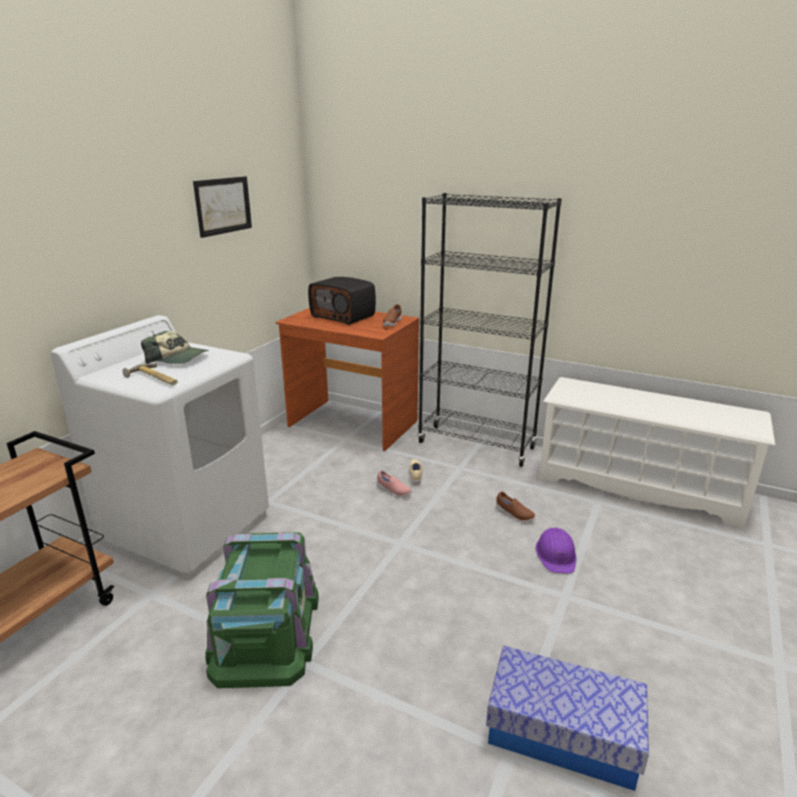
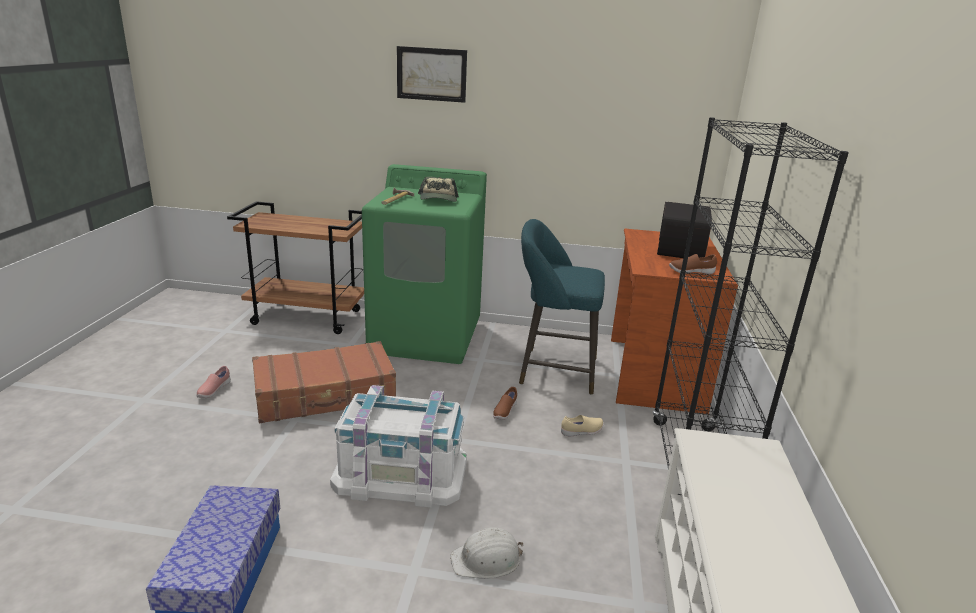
camera: 70 degrees right, 0 degrees up
white washing machine [51,315,269,580] -> green washing machine [362,164,487,364]
picture [193,176,252,238] -> picture moved to [397,46,467,103]
green storage box [205,532,319,688] -> brown suitcase [252,341,396,423]
pink shoe [377,470,412,498] -> pink shoe moved to [196,366,231,398]
brown shoe [496,492,536,523] -> brown shoe moved to [493,387,517,420]
purple hard hat [535,528,576,574] -> white hard hat [450,528,523,579]
none -> white storage box [330,385,467,508]
none -> turquoise stool [519,219,605,395]

